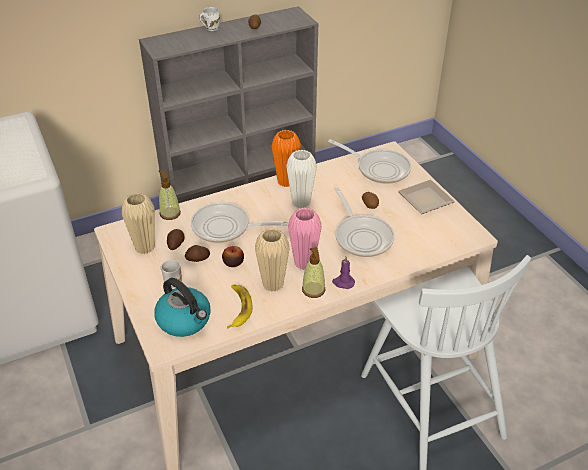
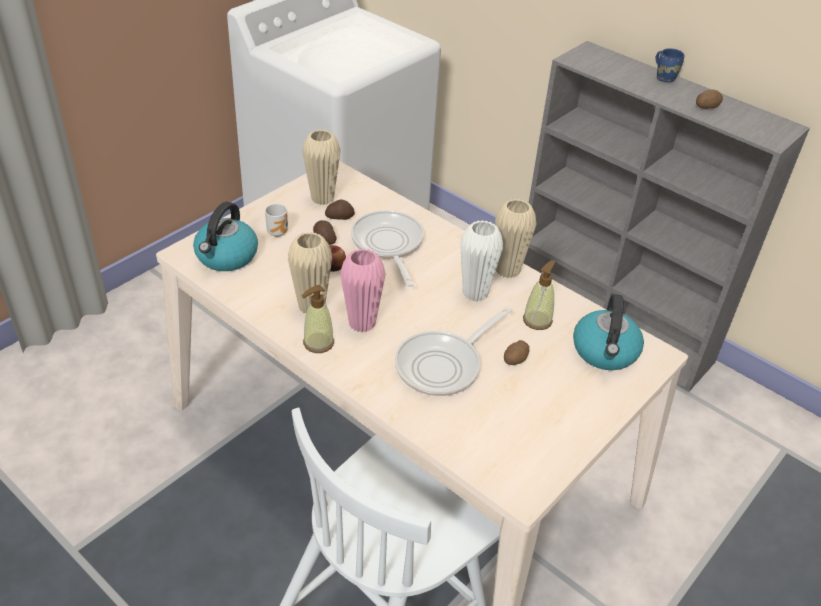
camera: 65 degrees right, 0 degrees up
soap dispenser [159,170,181,220] -> soap dispenser moved to [523,260,557,330]
white mug [199,7,220,31] -> blue mug [656,48,684,82]
banana [227,285,252,328] -> none
orange vase [272,130,301,187] -> beige vase [495,199,537,278]
frying pan [328,139,411,184] -> kettle [573,294,644,370]
purple candle [332,257,355,289] -> none
plate [398,180,455,214] -> none

